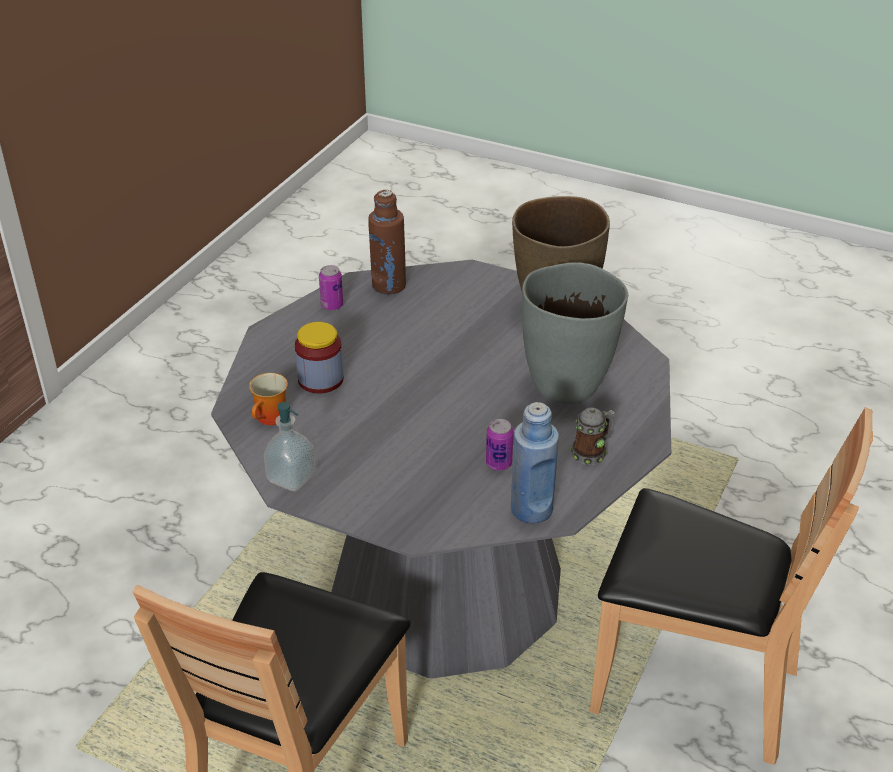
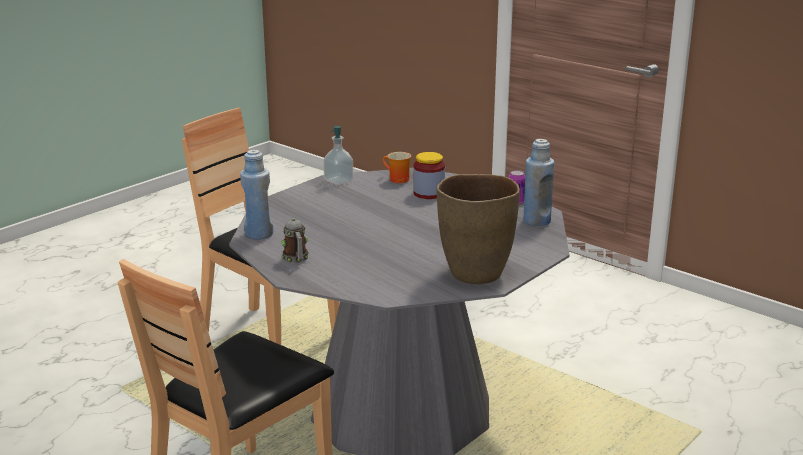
camera: 105 degrees right, 15 degrees down
brown bottle [368,190,406,295] -> blue bottle [523,139,554,227]
can [486,419,514,471] -> none
grey vase [522,262,628,404] -> none

